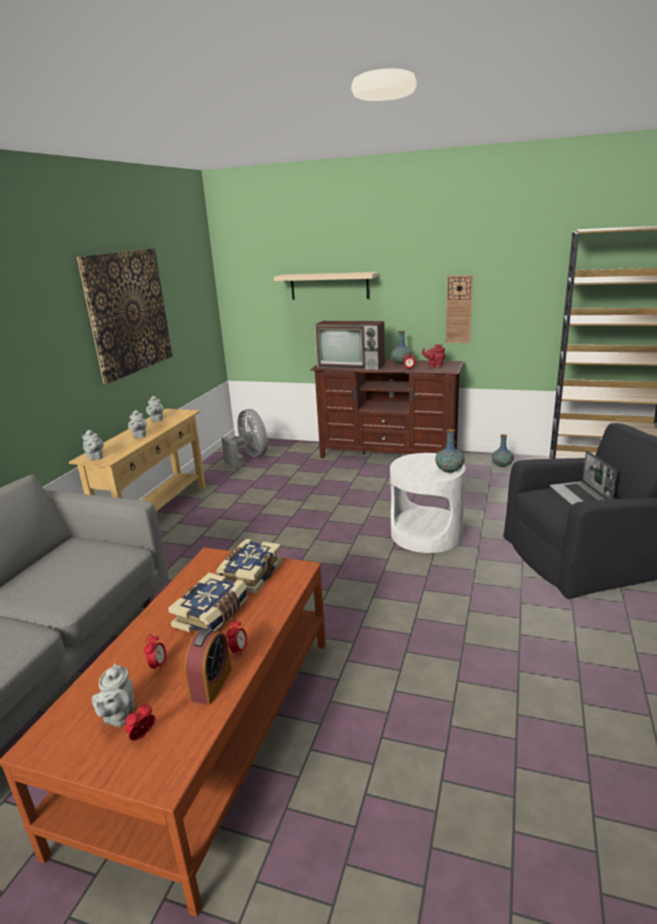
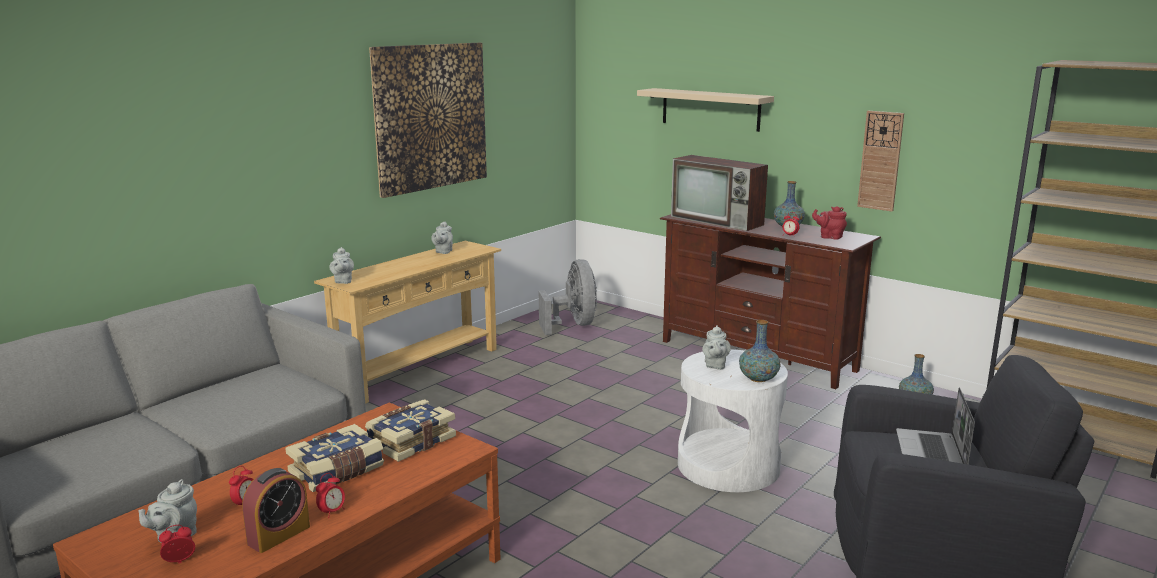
camera: 20 degrees right, 5 degrees down
grey teapot [128,410,147,438] -> grey teapot moved to [702,325,731,370]

